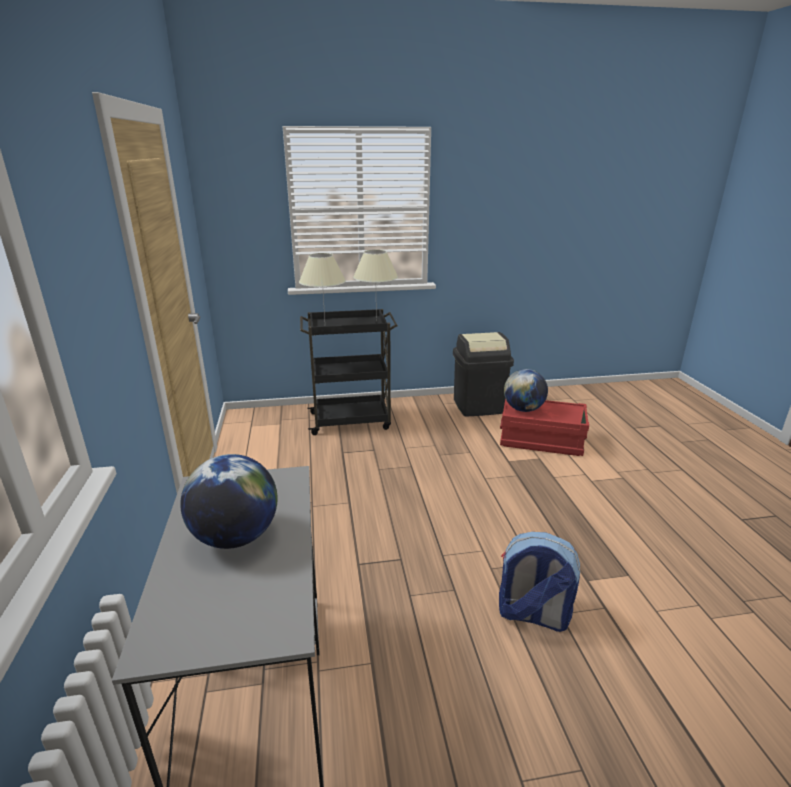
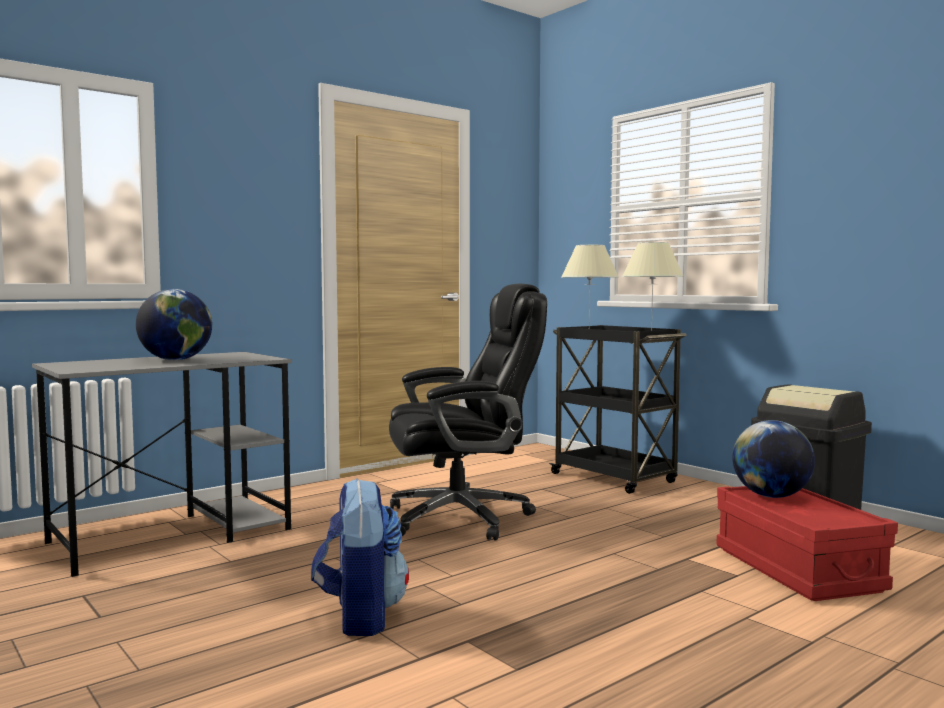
camera: 60 degrees right, 20 degrees down
none -> black office chair [389,284,547,541]

